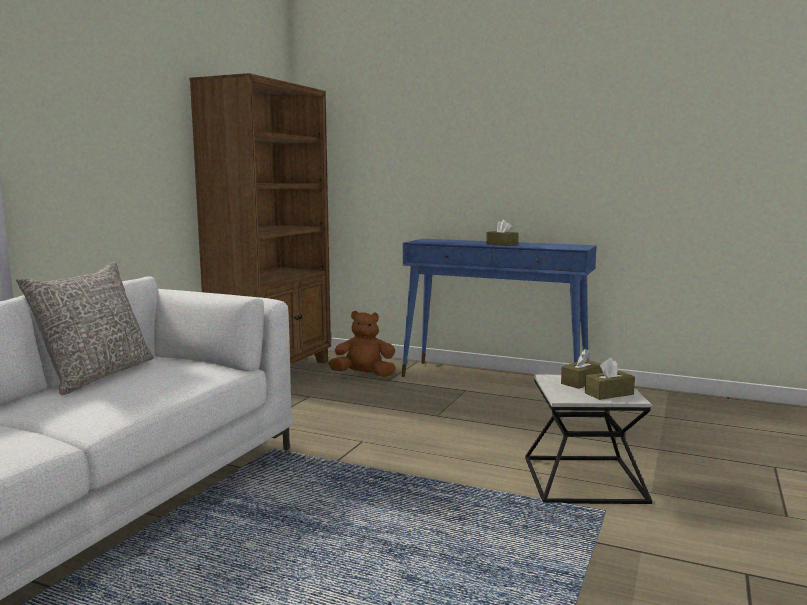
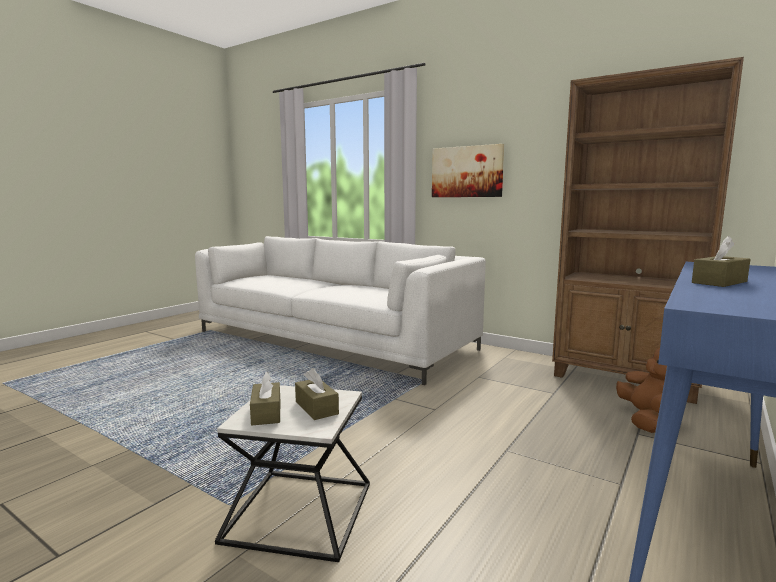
camera: 100 degrees right, 0 degrees up
grey pillow [16,262,153,395] -> none
none -> picture [432,144,504,197]

